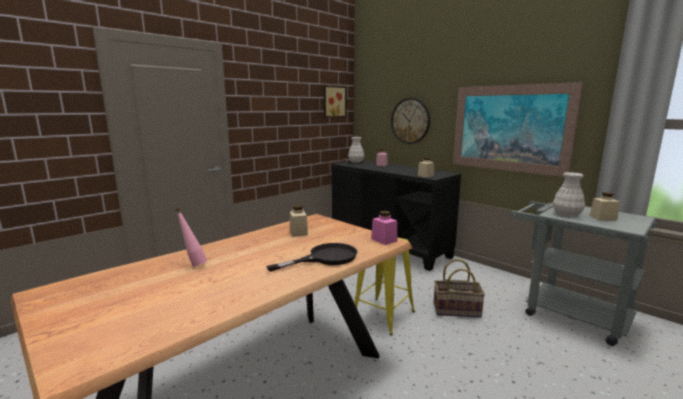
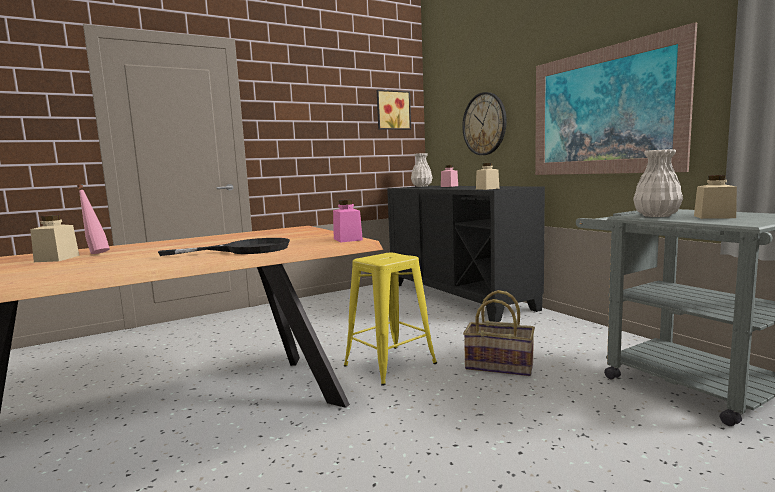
camera: 15 degrees right, 5 degrees down
beige jar [290,205,308,237] -> beige jar moved to [30,215,79,262]

